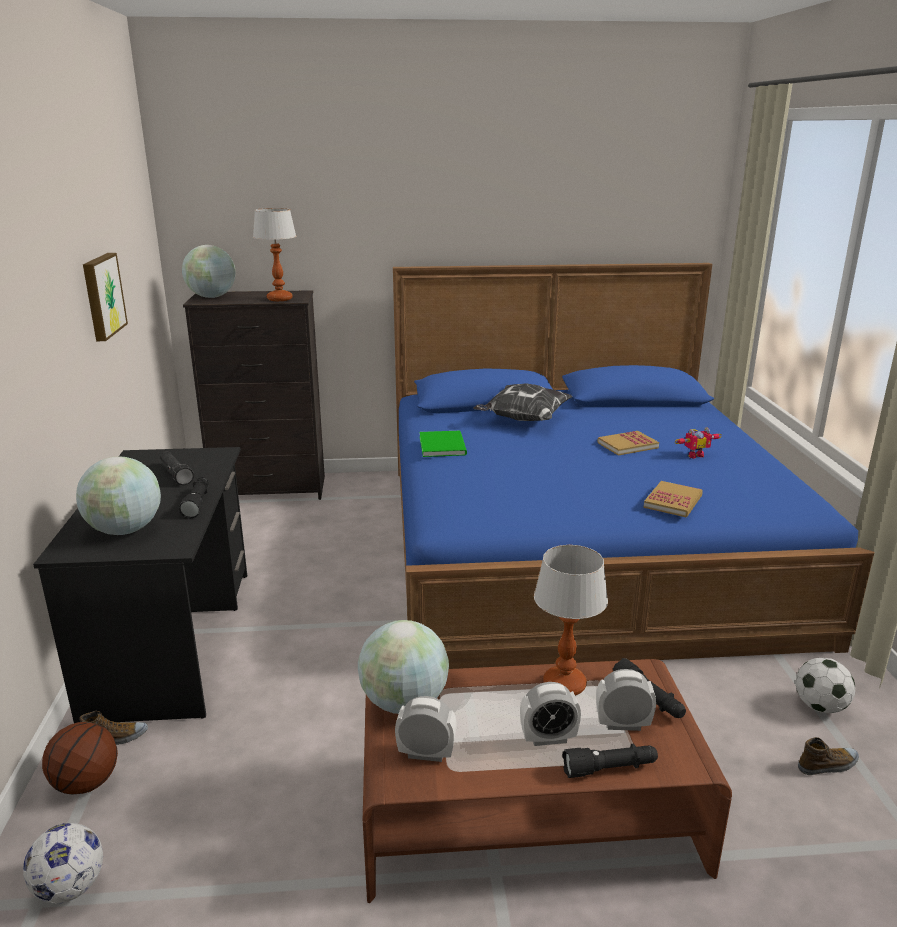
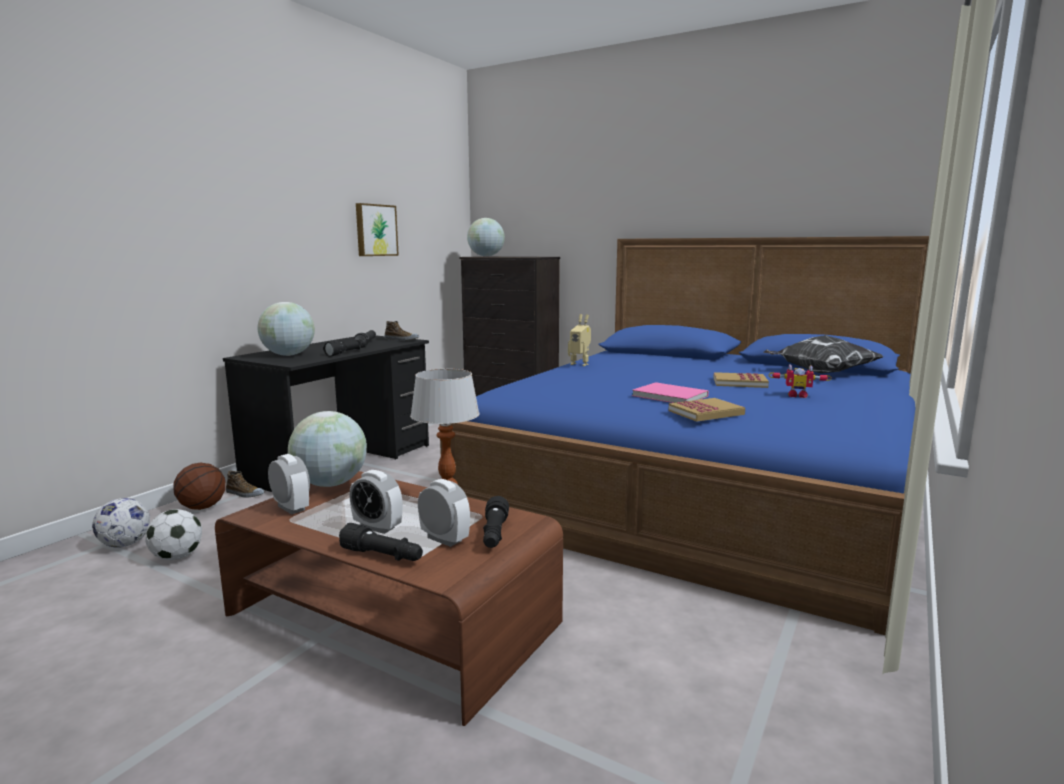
camera: 35 degrees right, 10 degrees down
table lamp [253,208,296,301] -> none
green book [419,431,467,457] -> toy robot [568,314,591,366]
pillow [473,383,573,421] -> pillow moved to [763,335,884,374]
football [796,658,855,713] -> football moved to [145,509,202,560]
shoe [798,737,859,775] -> shoe moved to [384,321,419,341]
none -> pink book [632,382,709,403]

